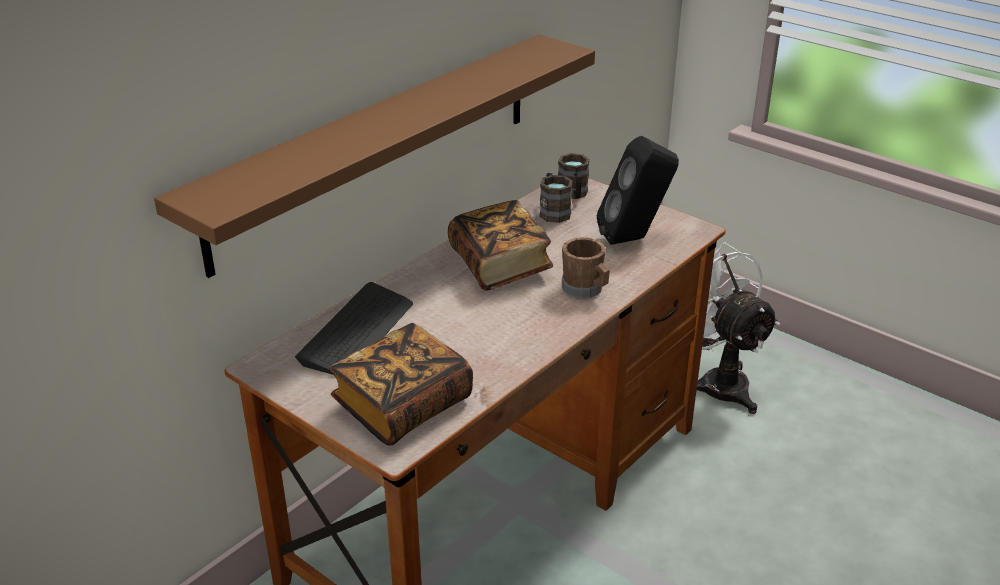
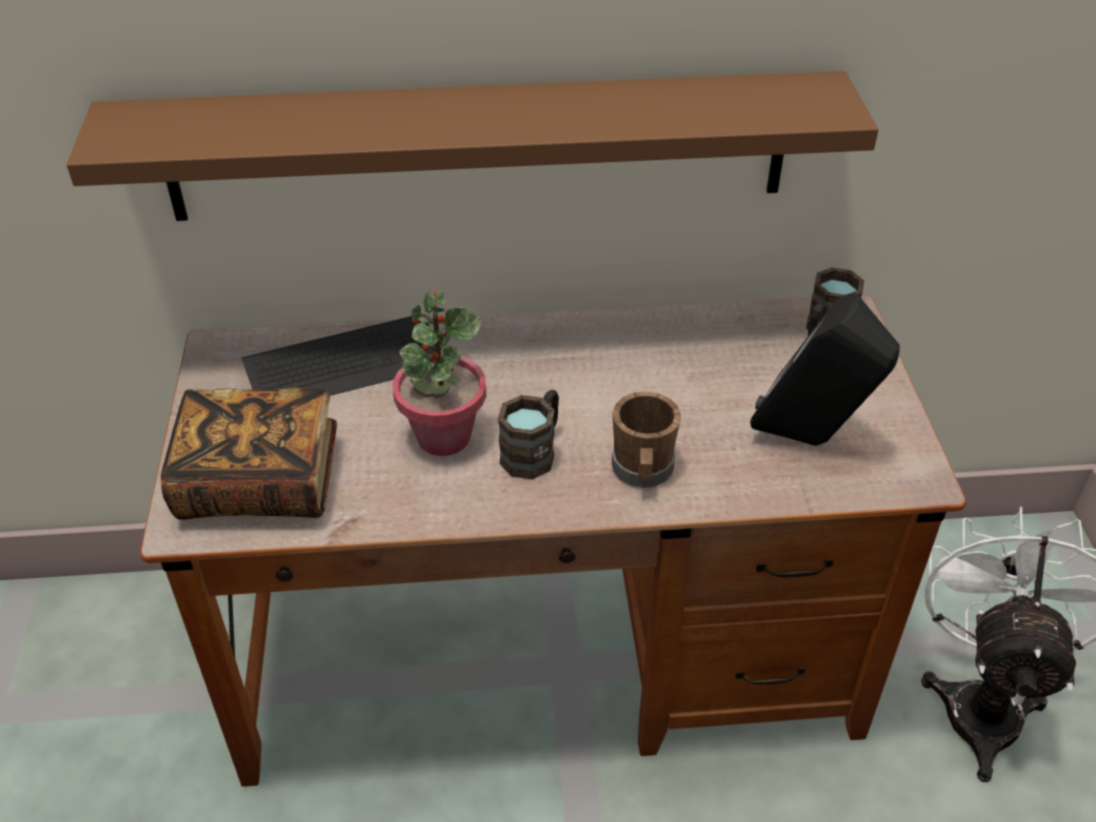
camera: 45 degrees right, 10 degrees up
book [448,200,553,290] -> none
brown mug [540,173,573,223] -> brown mug moved to [498,390,559,479]
none -> potted plant [393,290,486,456]

